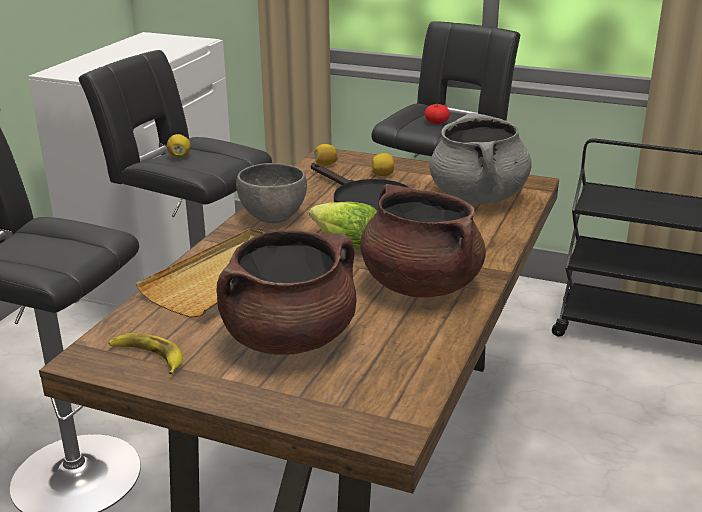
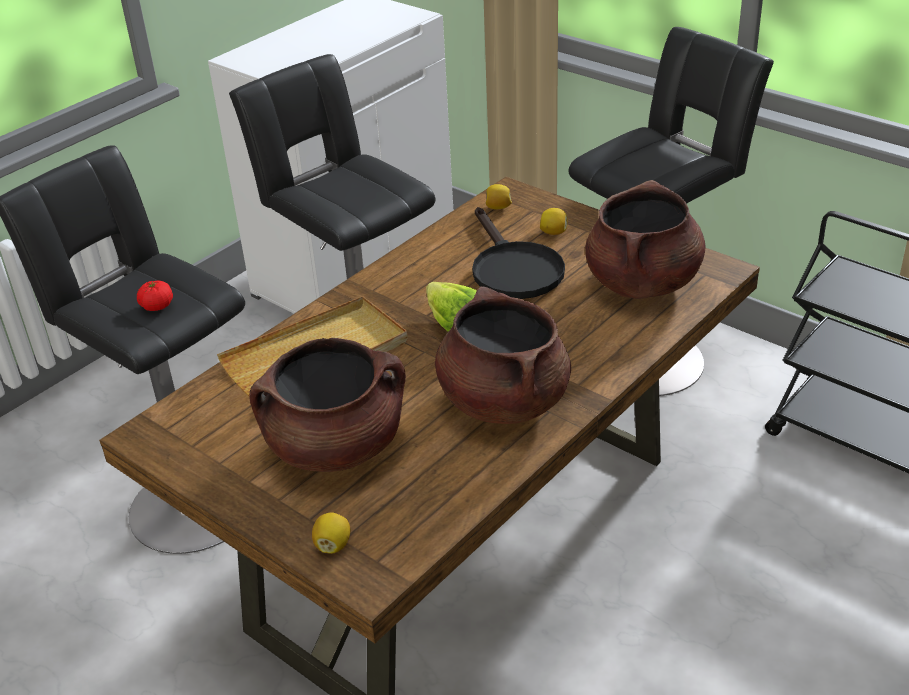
camera: 20 degrees right, 10 degrees up
banana [109,333,183,375] -> none
lemon [167,134,191,158] -> lemon moved to [312,512,350,554]
grey bowl [236,163,307,223] -> none
tomato [425,104,450,124] -> tomato moved to [137,280,173,311]
grey cooking pot [430,113,532,204] -> brown cooking pot [585,180,706,299]

